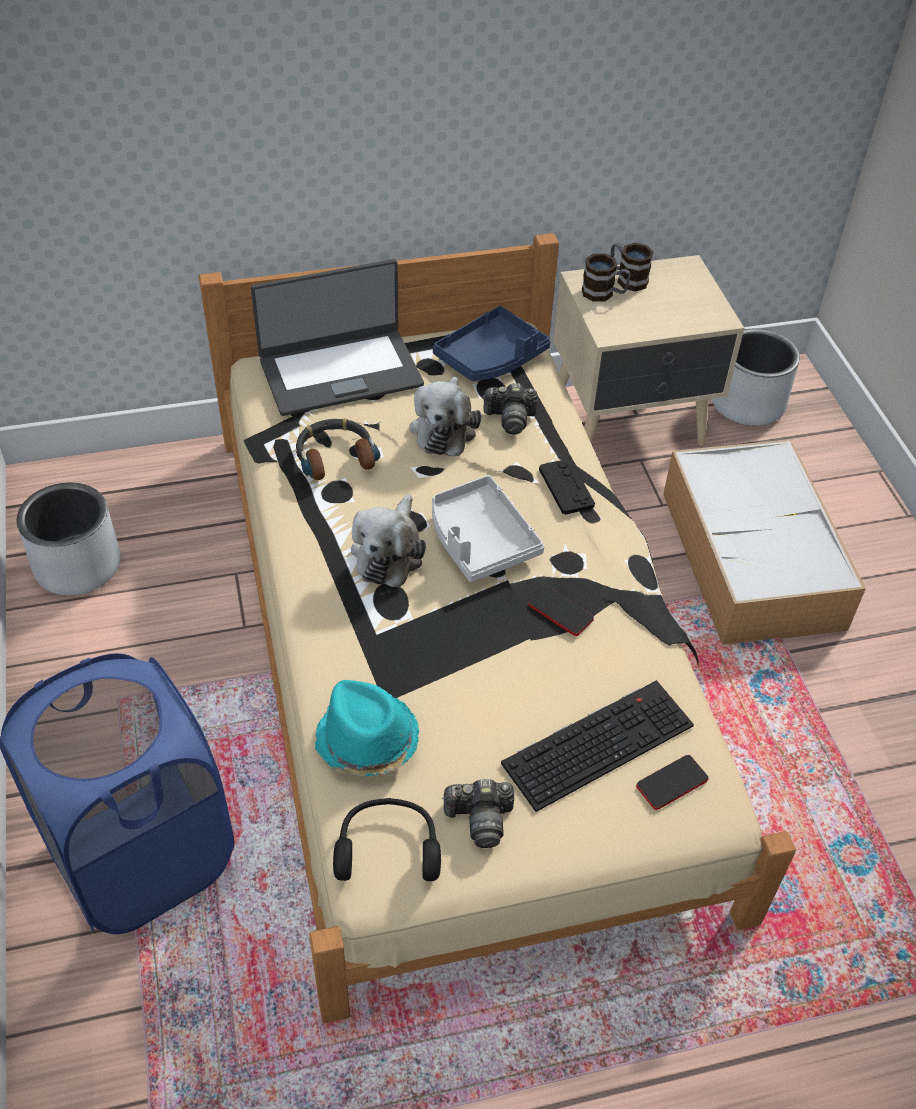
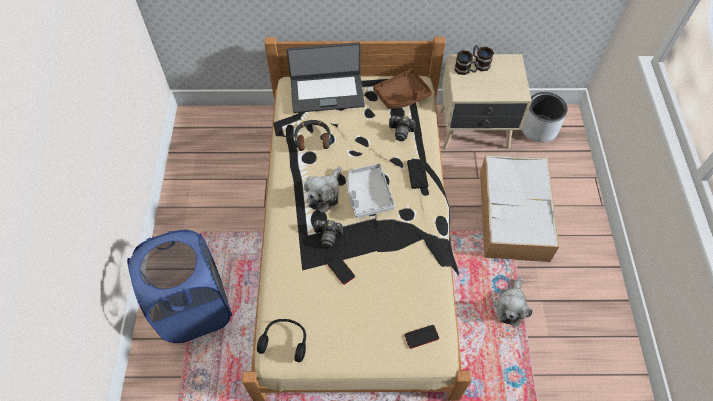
camera: 15 degrees right, 10 degrees up
grey planter [17,483,121,595] -> none
turquoise hat [315,680,419,777] -> none
plush toy [409,377,481,456] -> plush toy moved to [494,277,533,327]
blue tray [433,306,551,381] -> brown tray [373,69,432,109]
camera [442,779,514,848] -> camera moved to [313,220,343,248]
keyboard [501,680,694,812] -> none
phone [529,587,594,636] -> phone moved to [327,255,355,285]

